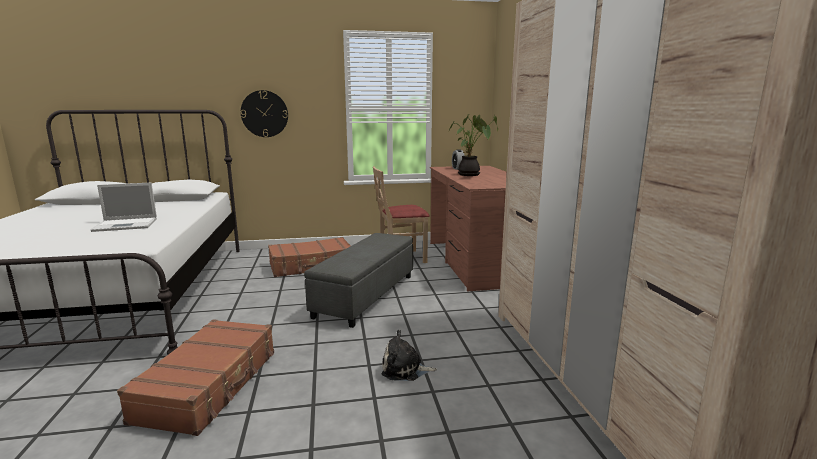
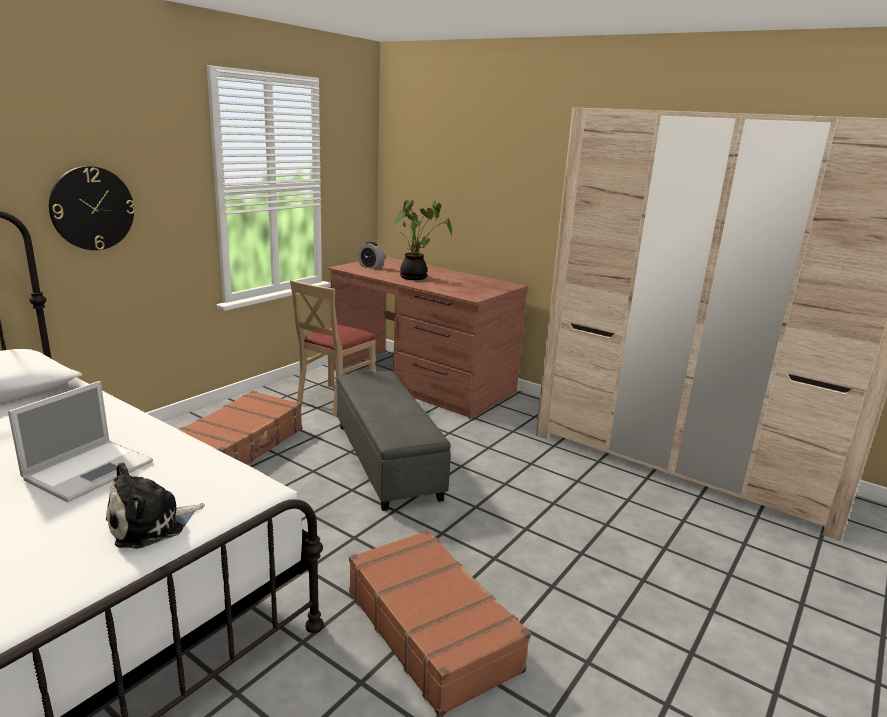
camera: 45 degrees left, 5 degrees up
plush toy [382,330,437,381] -> plush toy moved to [106,462,205,549]

